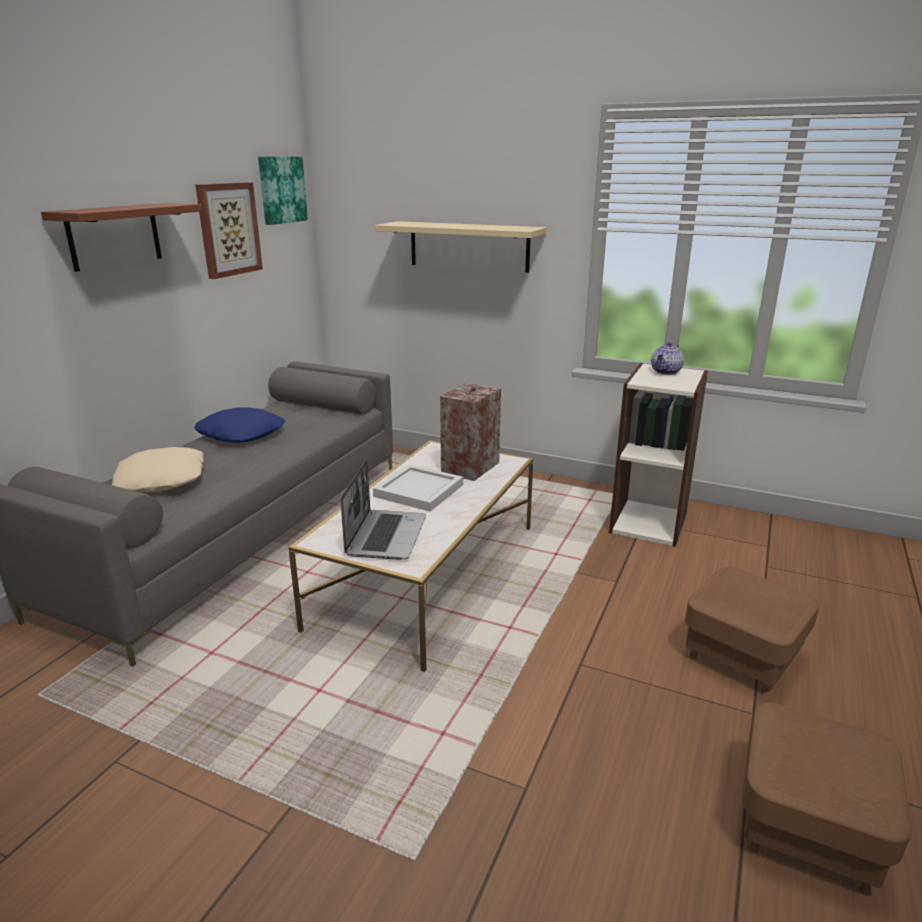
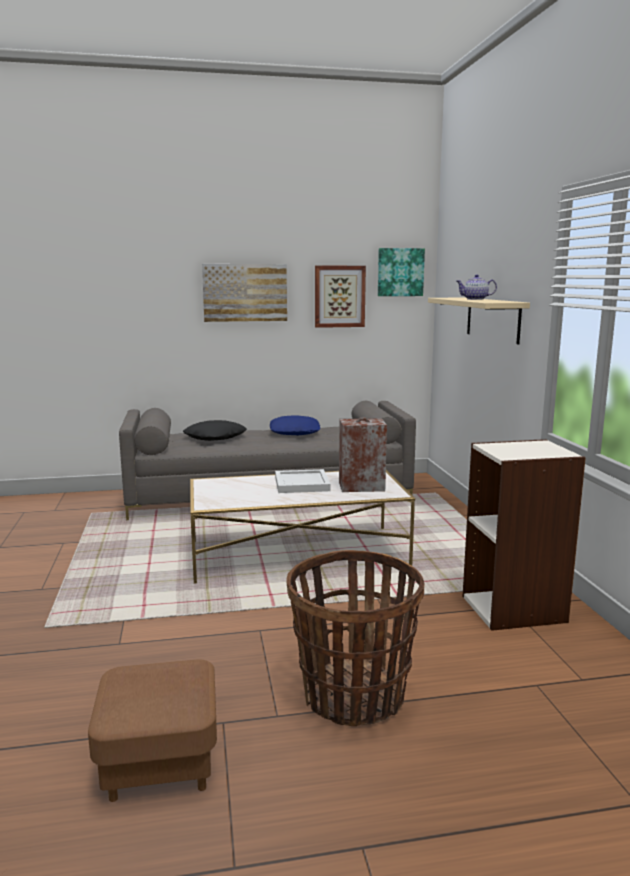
camera: 55 degrees right, 10 degrees down
brown shelf [41,203,202,272] -> picture [202,264,287,322]
beige pillow [112,447,204,493] -> black pillow [183,420,247,441]
laptop [340,460,426,560] -> none
teapot [651,342,684,375] -> teapot moved to [457,274,497,300]
brown ottoman [685,567,819,693] -> basket [287,550,425,726]

